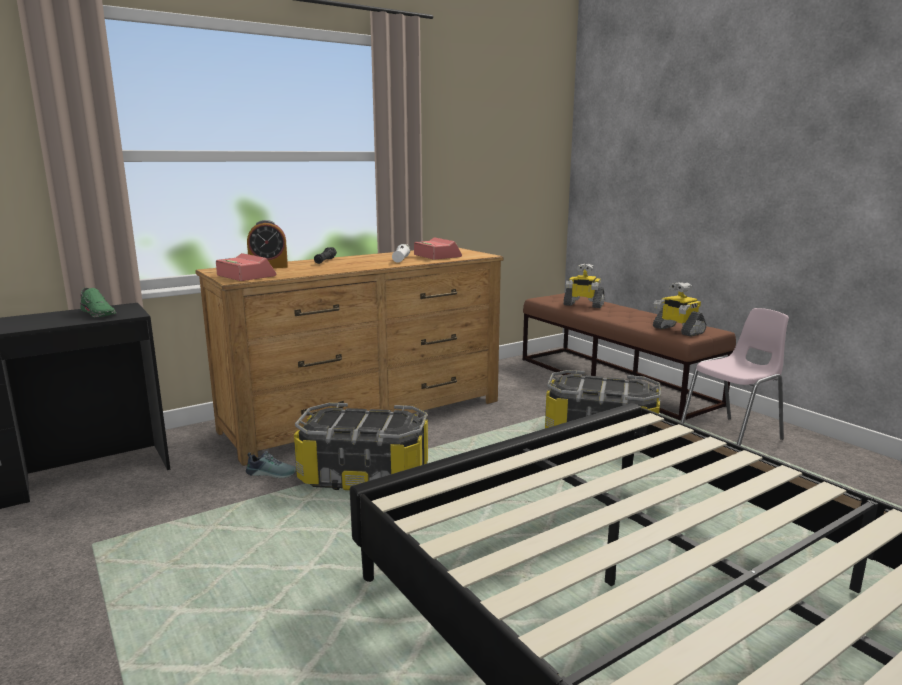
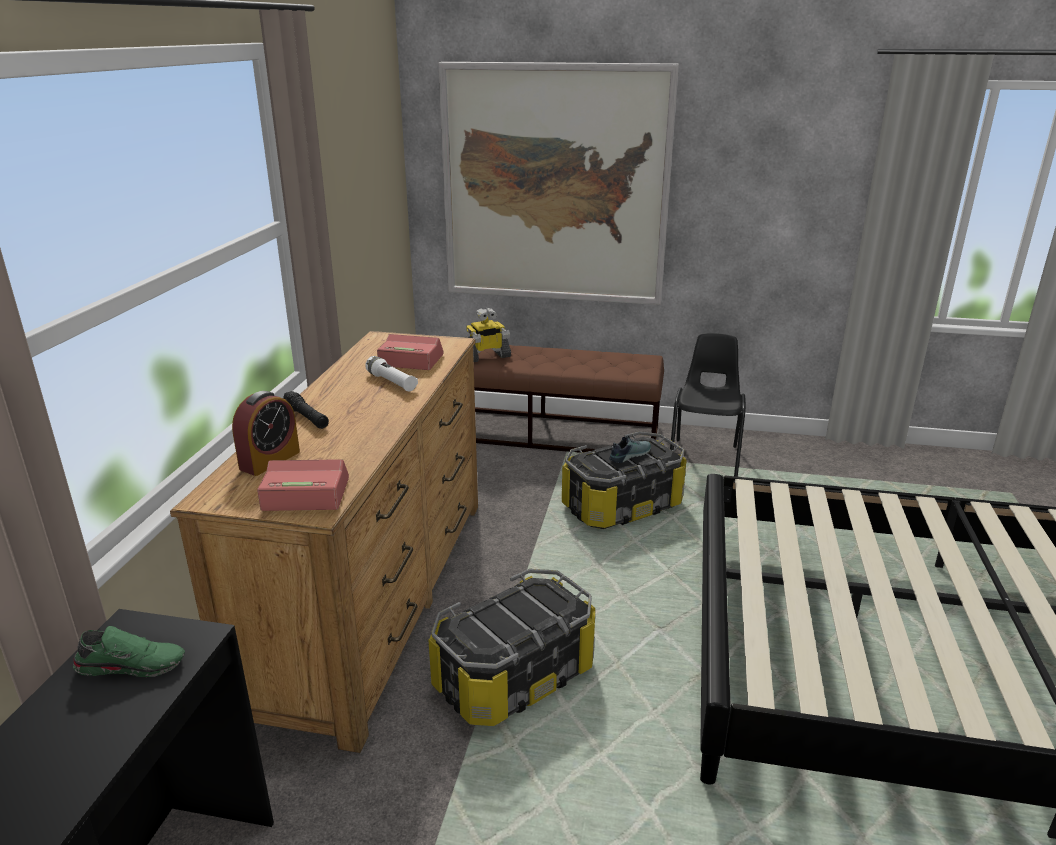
camera: 45 degrees left, 10 degrees up
shoe [246,451,296,478] -> shoe moved to [609,435,651,463]
toy robot [653,282,706,337] -> none
pink chair [681,308,789,446] -> black chair [670,333,746,477]
none -> picture [438,62,679,305]

